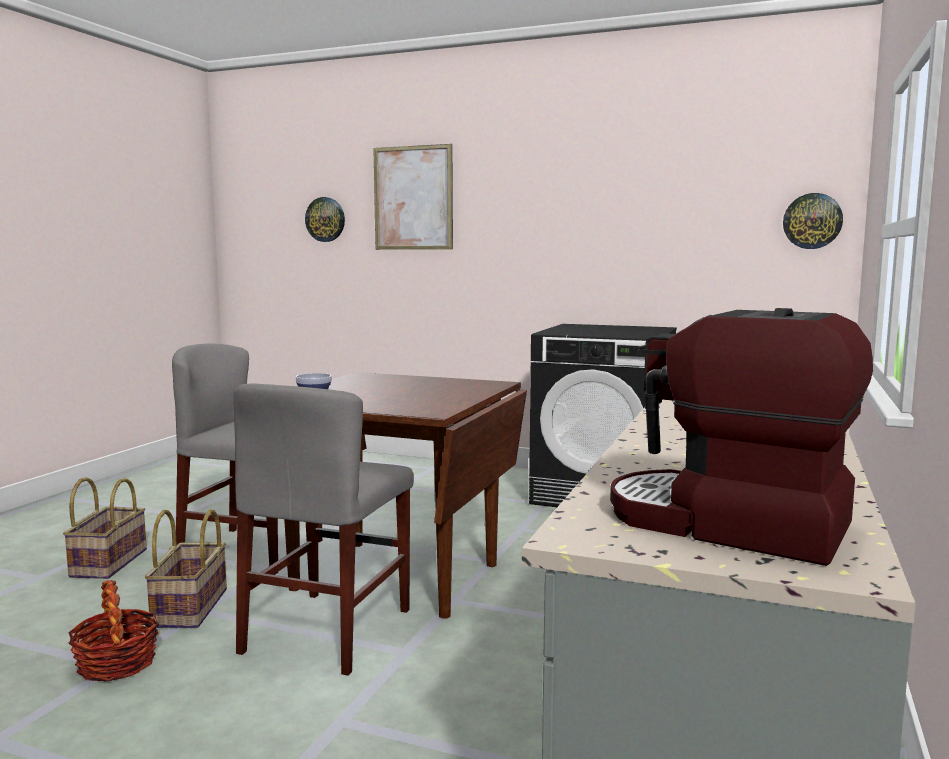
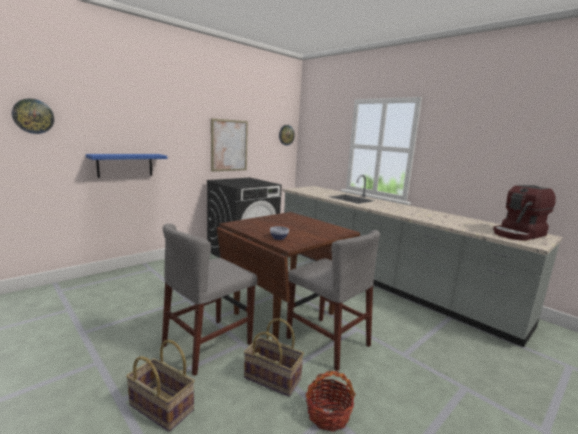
camera: 65 degrees left, 5 degrees up
picture [373,144,453,250] -> picture moved to [211,118,248,172]
none -> blue shelf [86,154,167,178]

